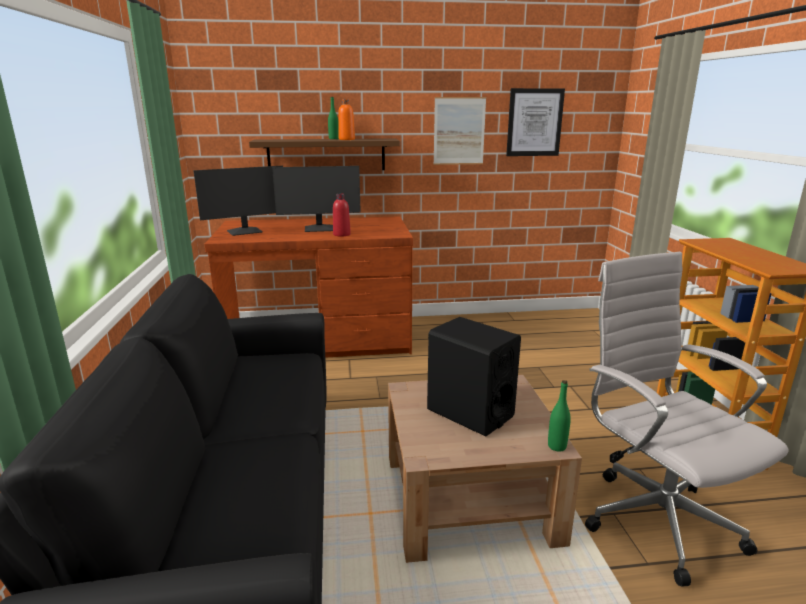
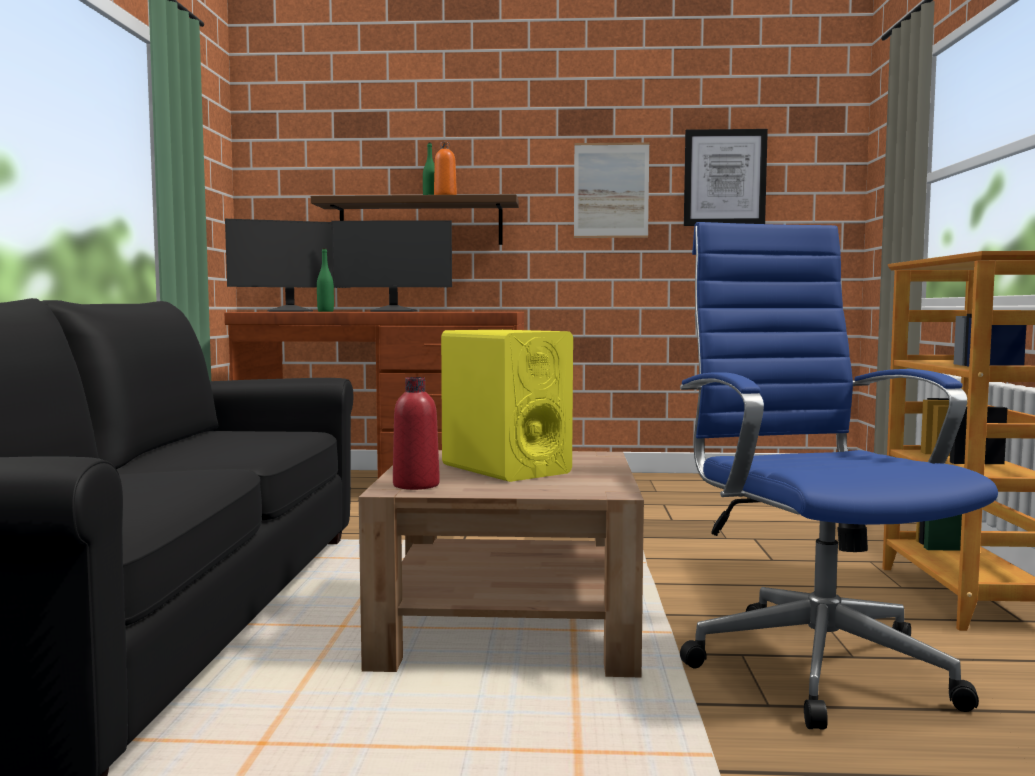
camera: 10 degrees right, 15 degrees down
red bottle [333,194,351,237] -> red bottle moved to [393,377,440,490]
black speaker [427,317,521,436] -> yellow speaker [441,330,573,482]
green bottle [548,380,571,452] -> green bottle moved to [317,248,334,312]
white office chair [585,252,789,587] -> blue office chair [680,222,998,730]

